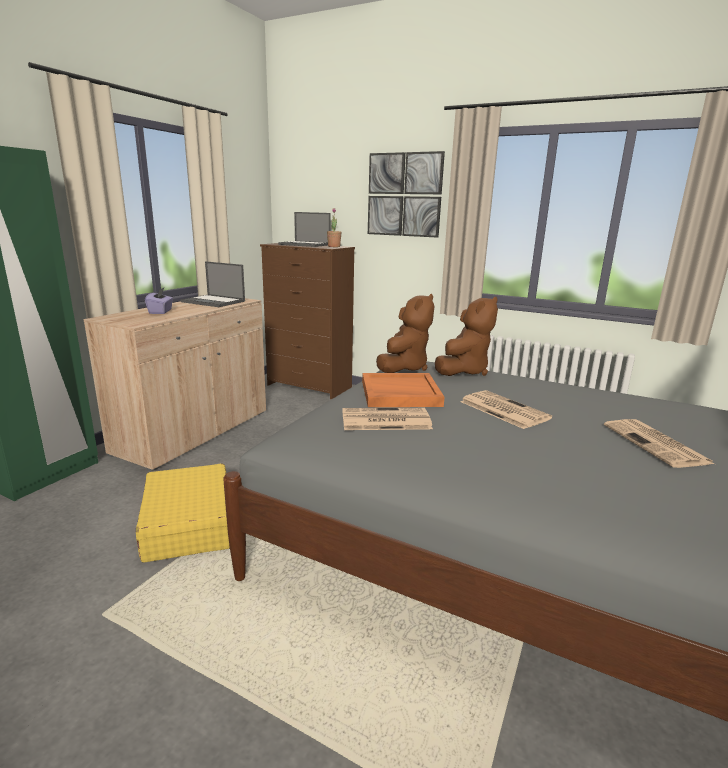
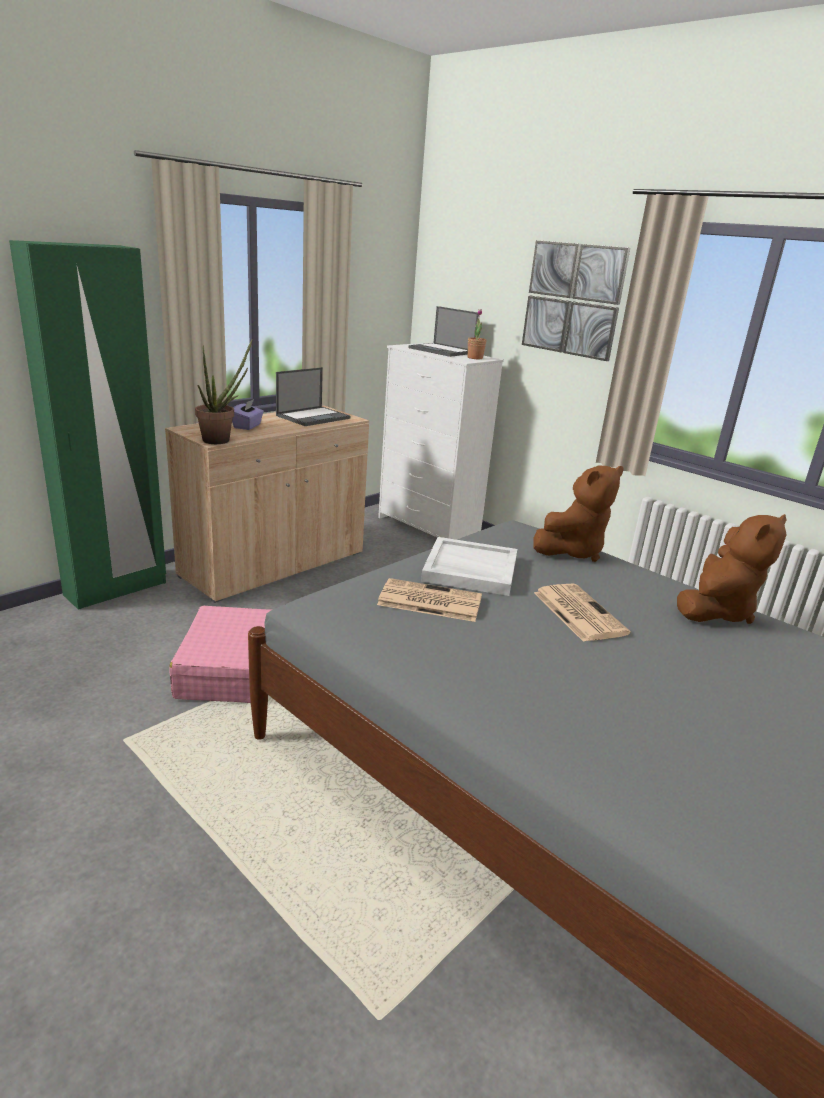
camera: 15 degrees right, 5 degrees up
yellow suitcase [136,464,230,563] -> pink suitcase [169,606,271,703]
laptop [181,261,245,307] -> laptop turned 90 degrees counterclockwise [276,367,350,426]
brown dresser [260,243,355,399] -> white dresser [378,343,504,540]
orange tray [362,373,444,407] -> white tray [421,537,517,596]
brown plush toy [376,294,435,373] -> brown plush toy moved to [677,514,787,624]
newspaper [604,419,714,468] -> none
none -> potted plant [195,339,253,444]

